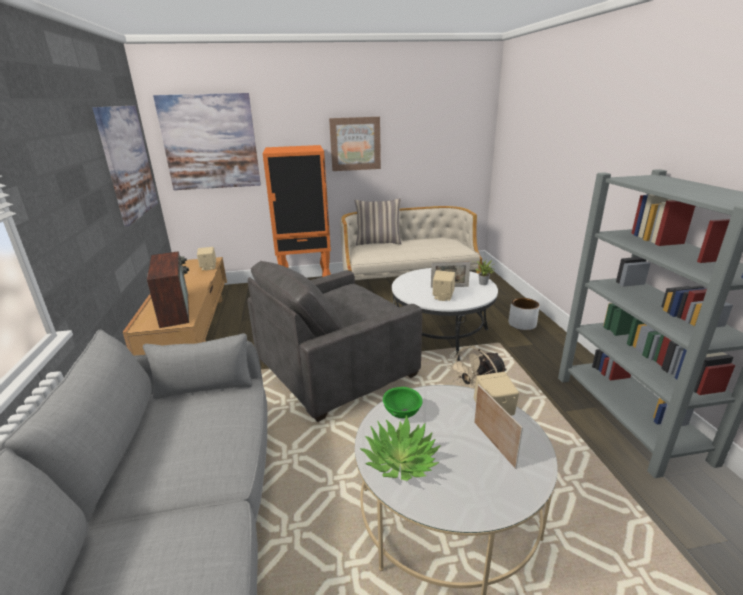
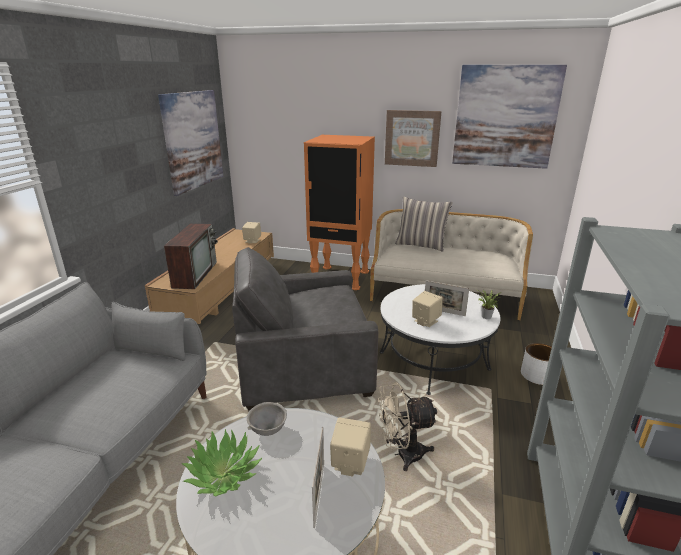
camera: 25 degrees right, 0 degrees up
picture [153,93,261,190] -> picture moved to [452,65,567,169]
green bowl [383,387,423,418] -> grey bowl [247,402,287,436]

